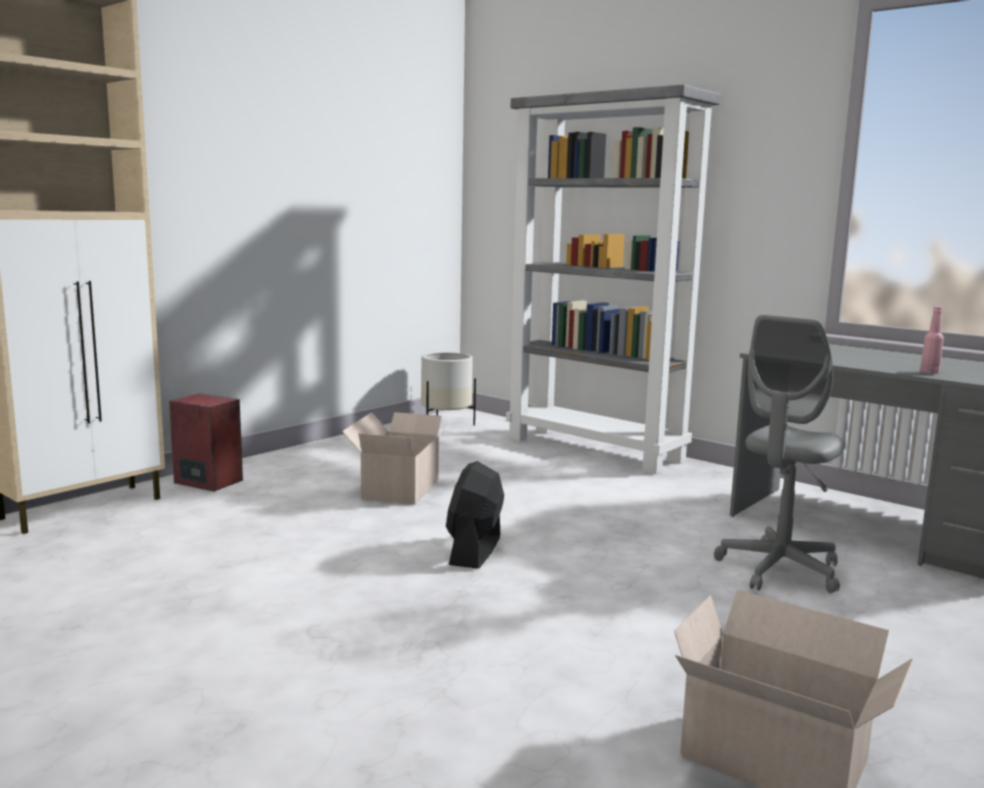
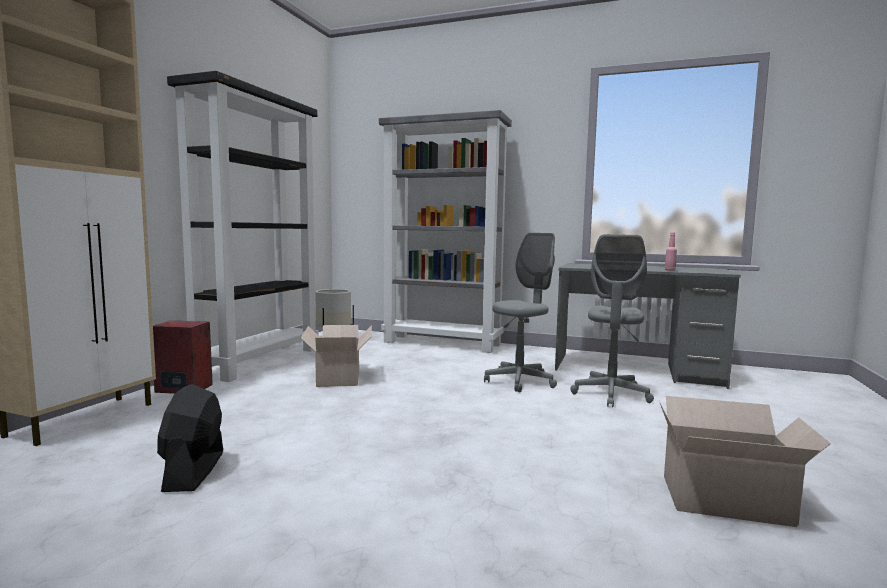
camera: 20 degrees left, 5 degrees down
black fan [446,461,504,569] -> black fan moved to [157,384,223,492]
none -> black bookcase [167,71,318,382]
none -> grey office chair [484,233,557,393]

